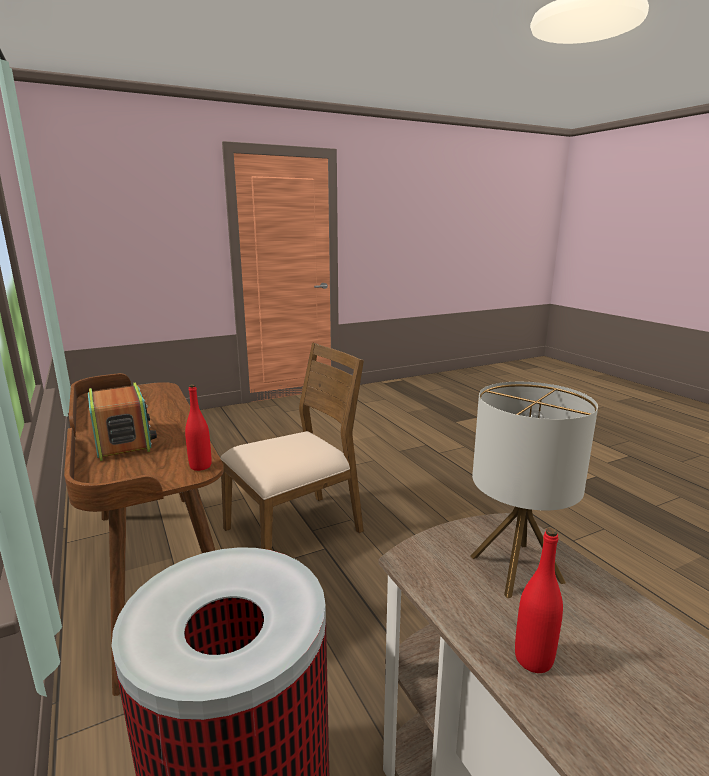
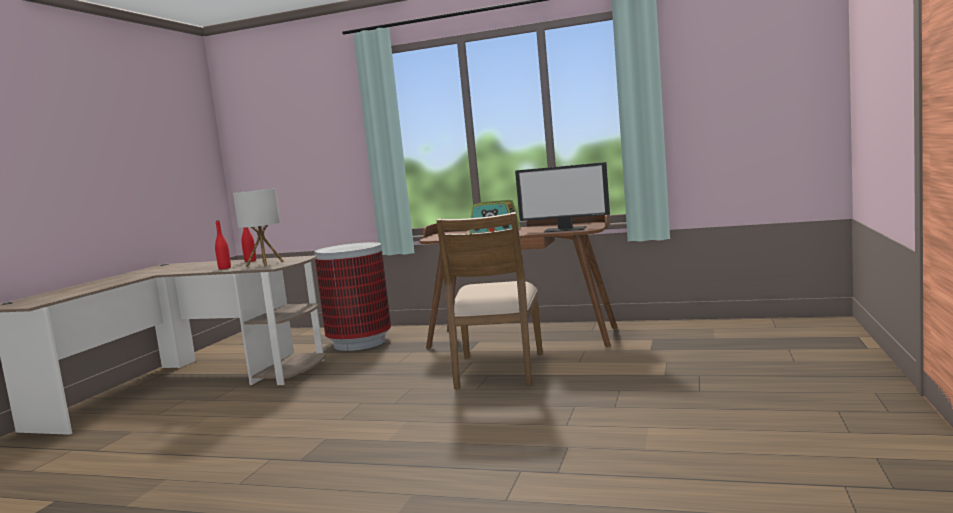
camera: 135 degrees right, 10 degrees down
red bottle [185,384,211,471] -> red bottle moved to [215,220,231,269]
none -> monitor [515,162,610,232]

